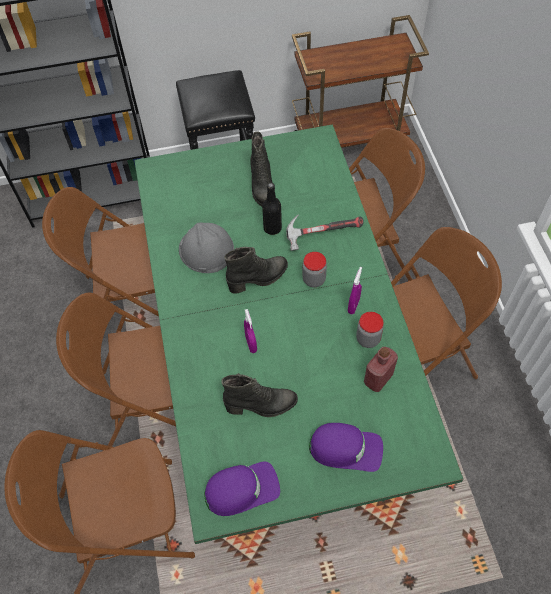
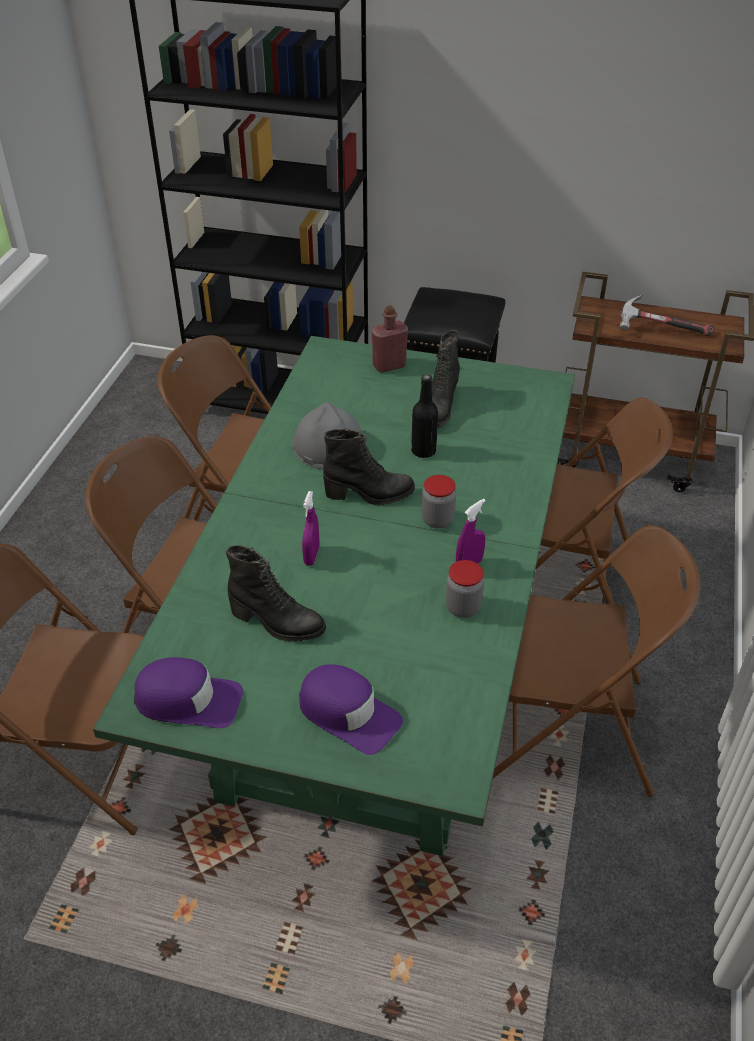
camera: 25 degrees right, 15 degrees down
hammer [286,214,364,251] -> hammer moved to [620,295,715,336]
red bottle [364,347,398,392] -> red bottle moved to [372,305,408,373]

